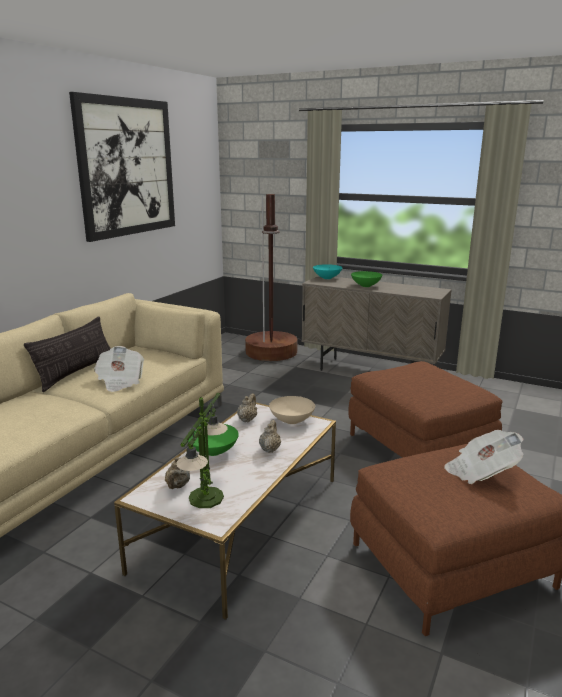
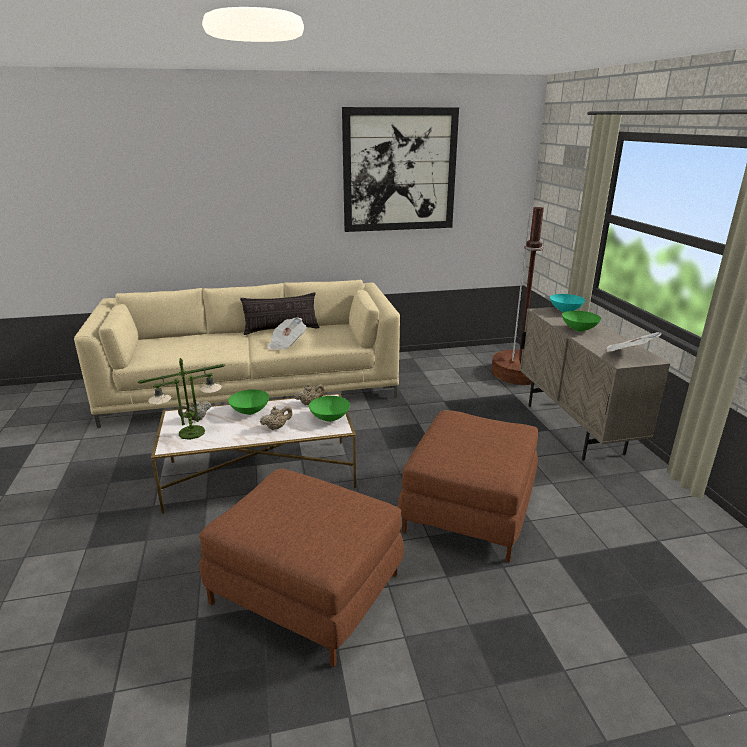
camera: 50 degrees right, 5 degrees up
beige bowl [269,396,315,424] -> green bowl [309,396,350,422]
newspaper [444,430,524,484] -> newspaper moved to [605,332,662,353]

